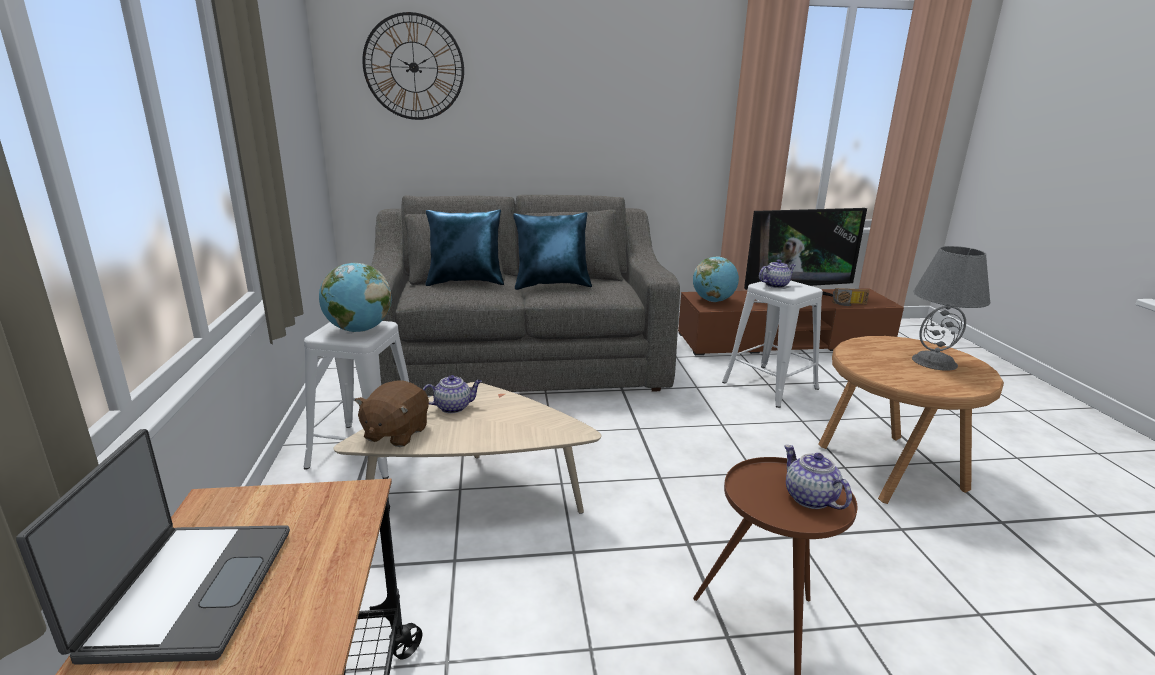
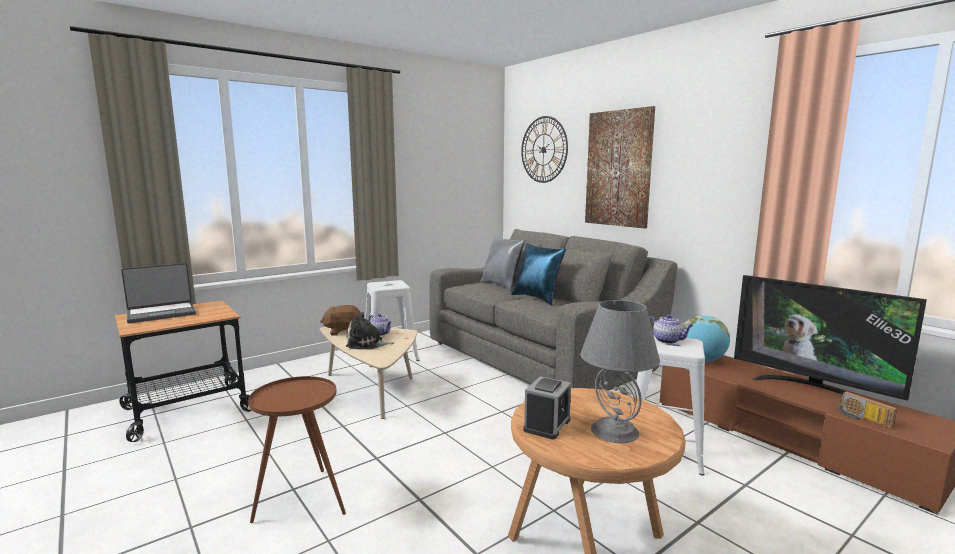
camera: 60 degrees right, 10 degrees down
globe [319,263,391,332] -> none
blue pillow [426,209,504,286] -> grey pillow [480,236,525,291]
teapot [784,445,852,510] -> none
none -> plush toy [346,312,395,349]
none -> alarm clock [523,376,571,439]
none -> picture [585,106,655,229]

